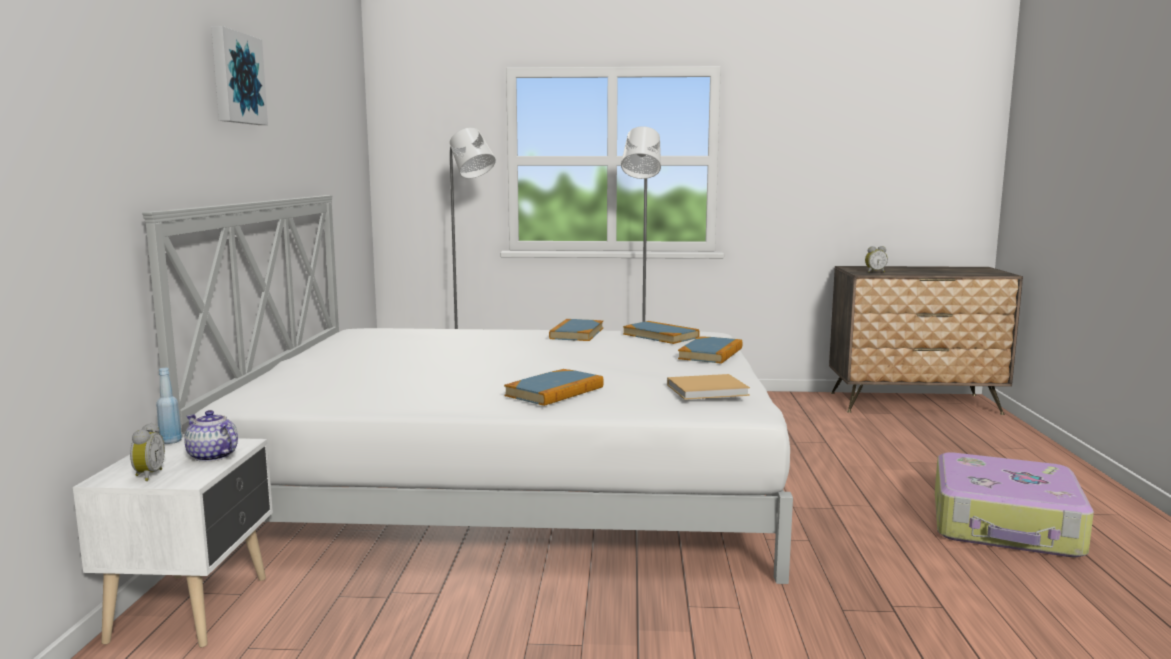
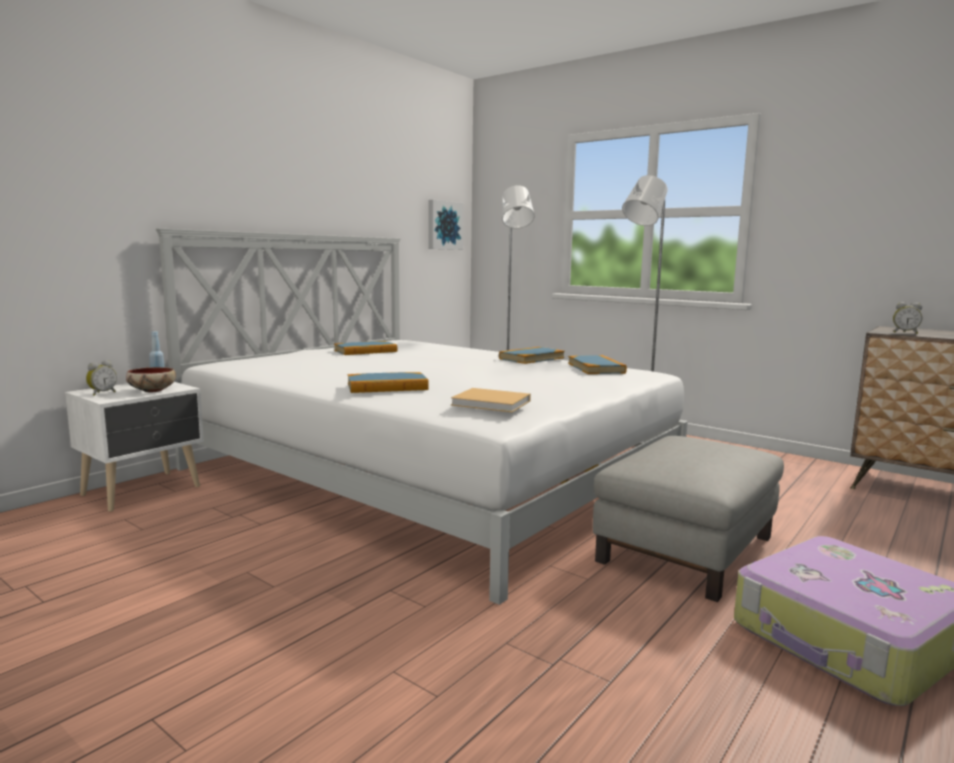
camera: 35 degrees right, 0 degrees up
teapot [184,410,238,462] -> bowl [126,367,176,392]
picture [211,26,268,125] -> picture moved to [429,200,464,250]
book [678,336,743,364] -> book moved to [334,341,397,355]
none -> grey ottoman [593,436,784,602]

